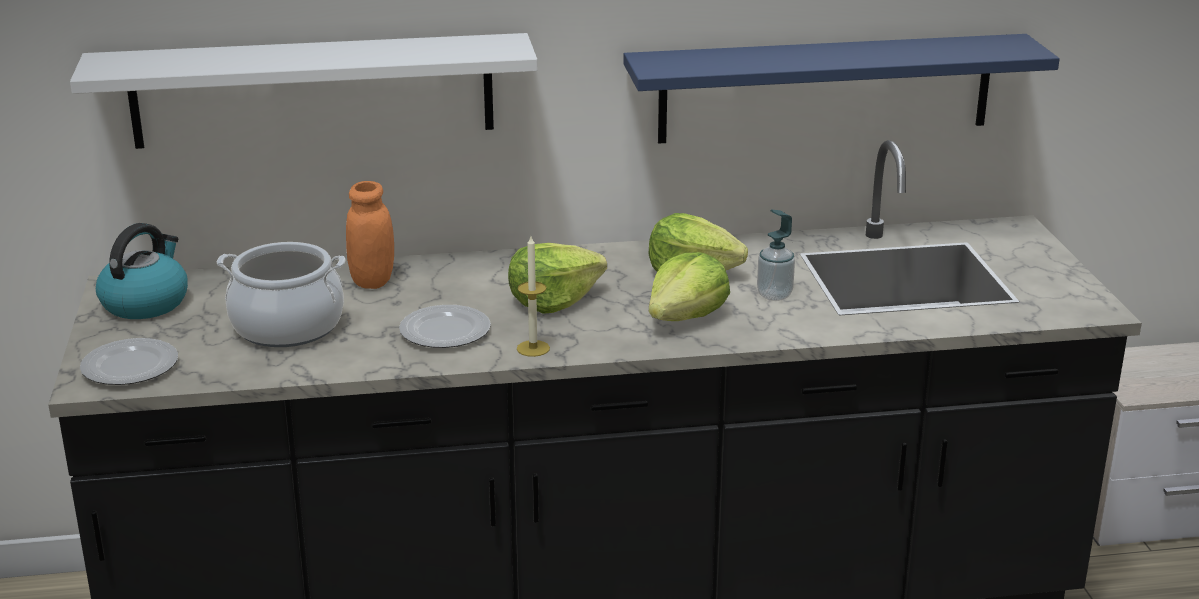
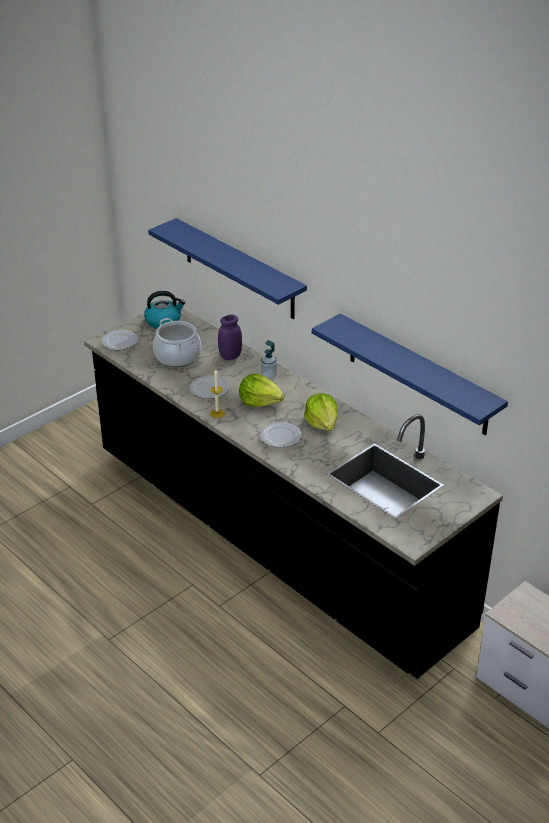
camera: 55 degrees right, 10 degrees up
white shelf [70,33,538,149] -> blue shelf [148,218,307,319]
orange jar [346,181,394,289] -> purple jar [218,315,242,360]
lettuce [649,252,730,321] -> plate [260,422,302,448]
soap dispenser [757,209,795,301] -> soap dispenser moved to [261,340,277,379]

